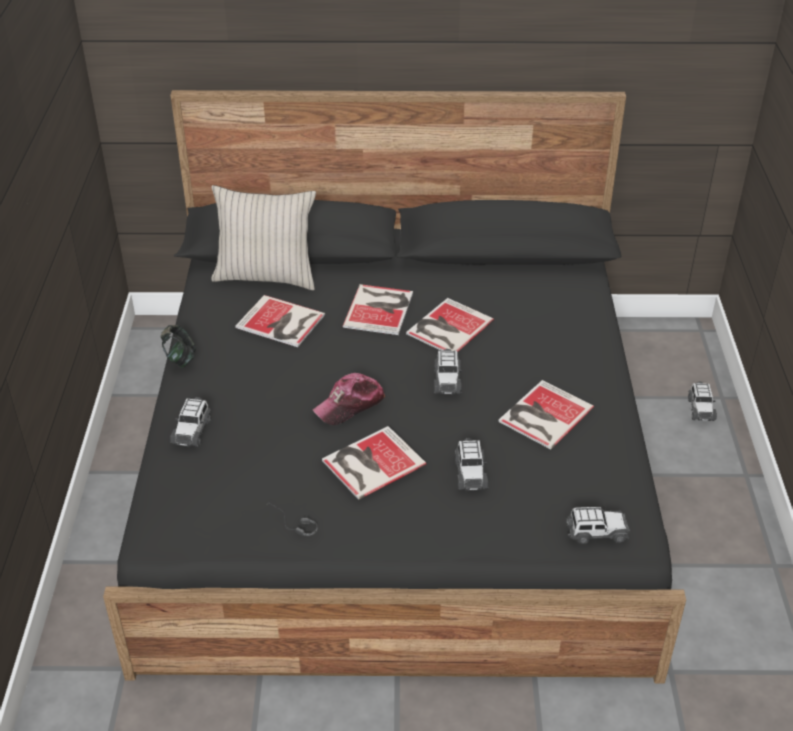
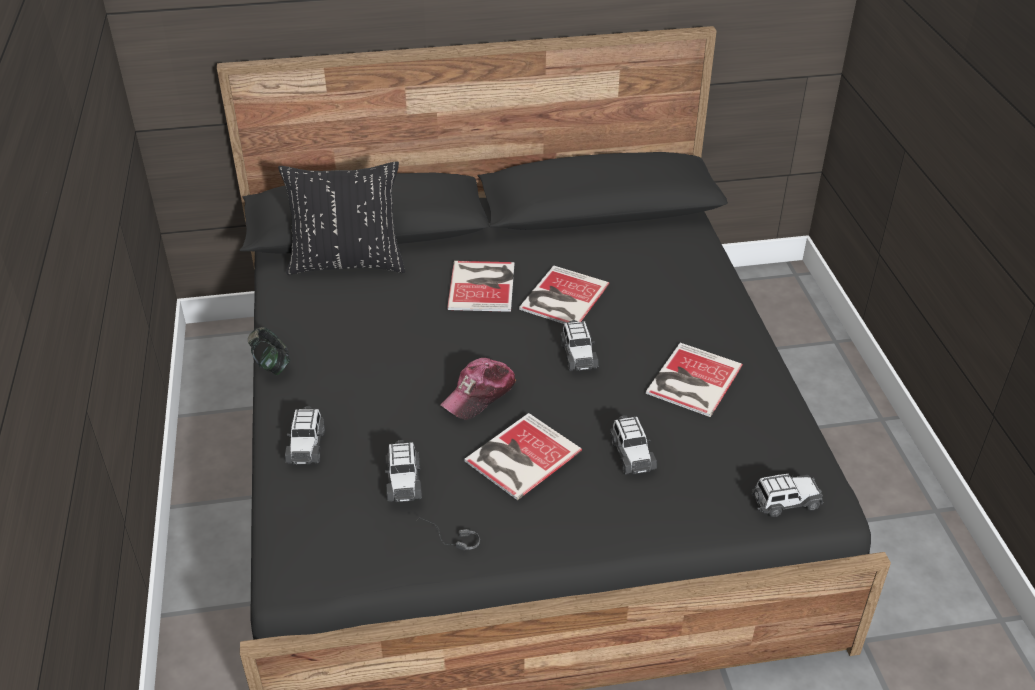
camera: 10 degrees left, 0 degrees up
beige pillow [212,185,316,290] -> black pillow [278,161,405,275]
book [235,295,325,347] -> none
toy car [688,382,717,421] -> toy car moved to [385,440,422,502]

